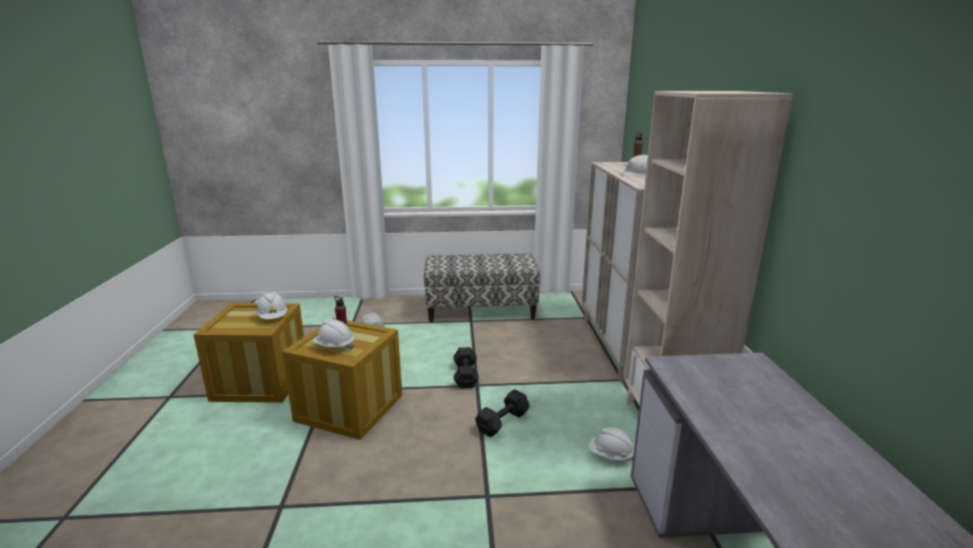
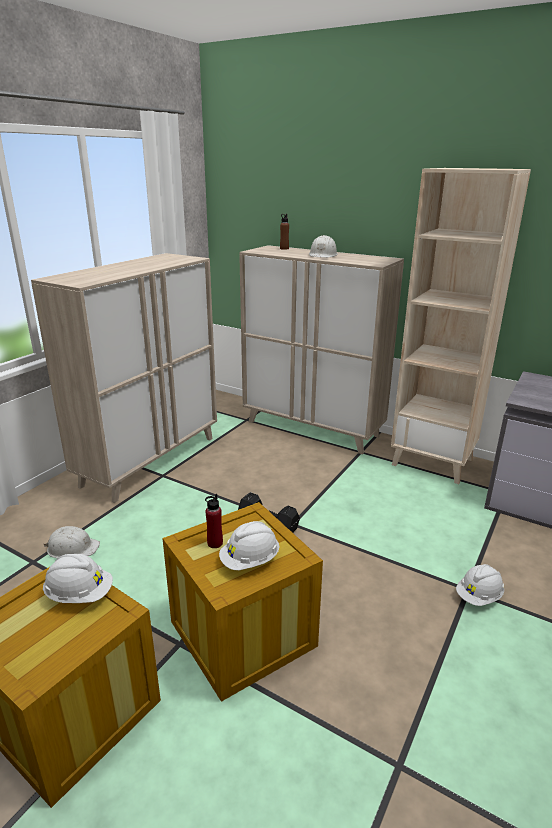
camera: 55 degrees left, 5 degrees up
bench [424,253,540,322] -> beige cabinet [31,253,217,503]
black dumbbell [475,389,530,437] -> none
white hard hat [589,427,634,461] -> white hard hat moved to [456,564,504,606]

